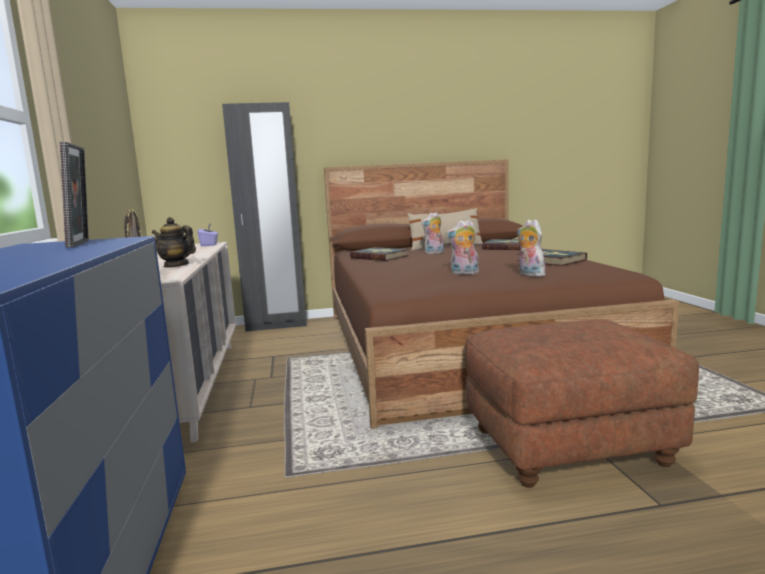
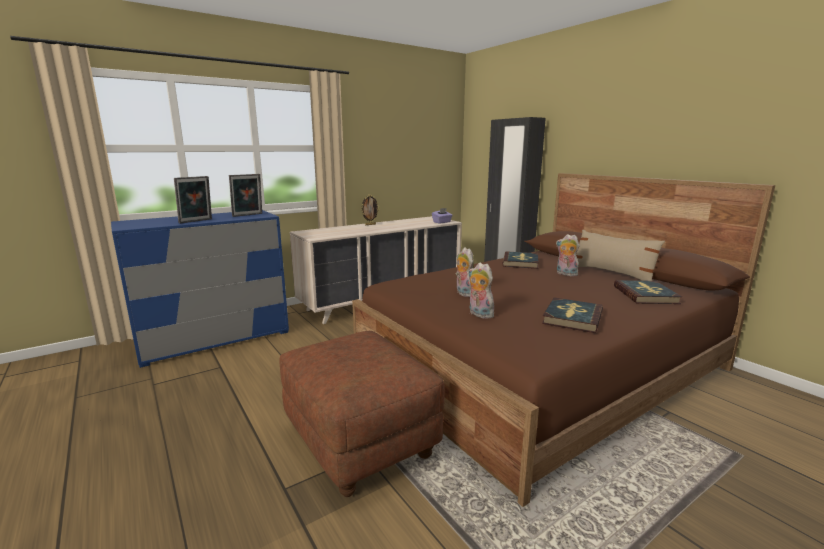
camera: 65 degrees right, 5 degrees up
teapot [152,217,196,268] -> none
plush toy [517,219,549,277] -> plush toy turned 75 degrees counterclockwise [468,262,494,319]
none -> picture frame [174,176,212,223]

